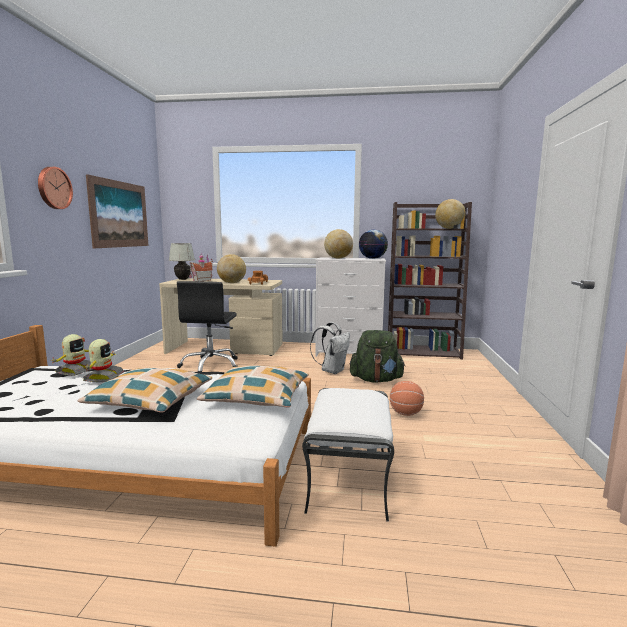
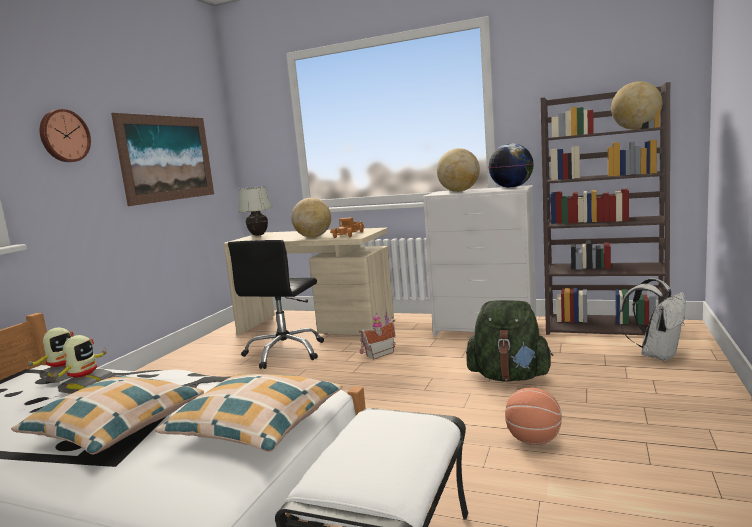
camera: 15 degrees right, 0 degrees up
toy house [189,254,213,281] -> toy house moved to [359,312,396,359]
white backpack [310,322,350,374] -> white backpack moved to [619,278,686,361]

